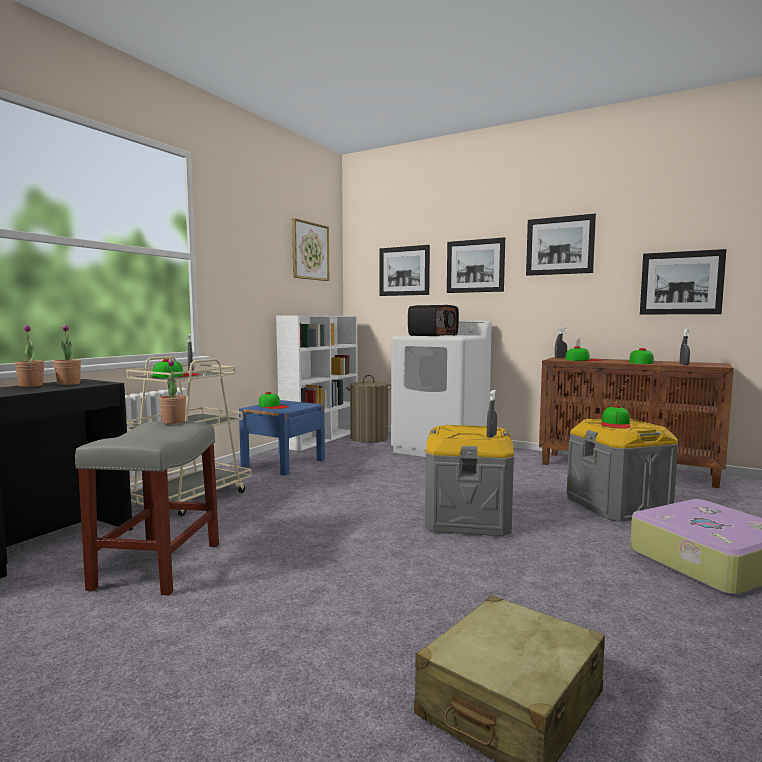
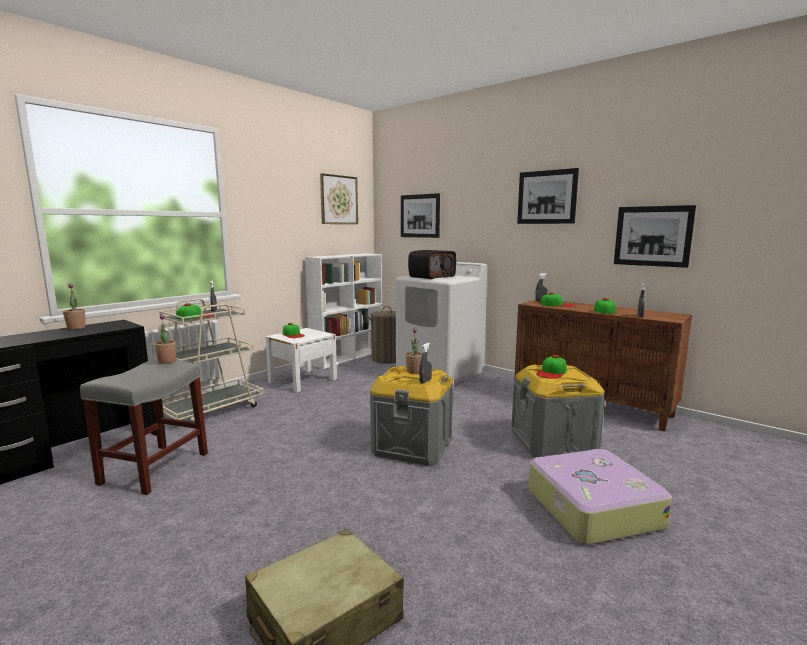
camera: 10 degrees right, 5 degrees up
potted plant [53,324,81,385] -> potted plant moved to [405,328,422,374]
blue nightstand [239,400,325,476] -> white nightstand [265,328,337,393]
picture [447,237,505,293] -> none

